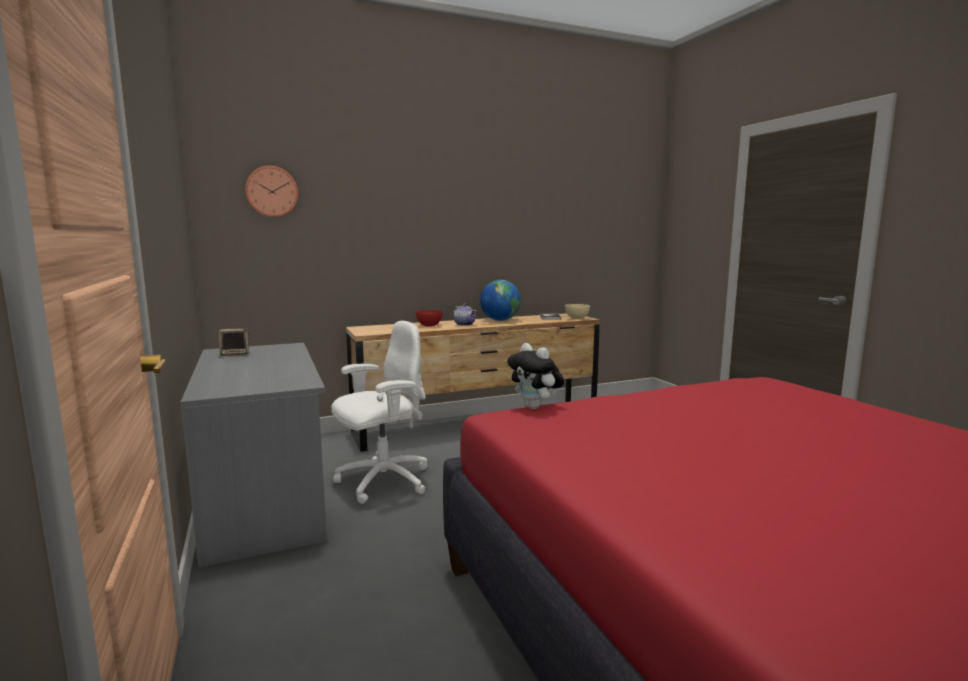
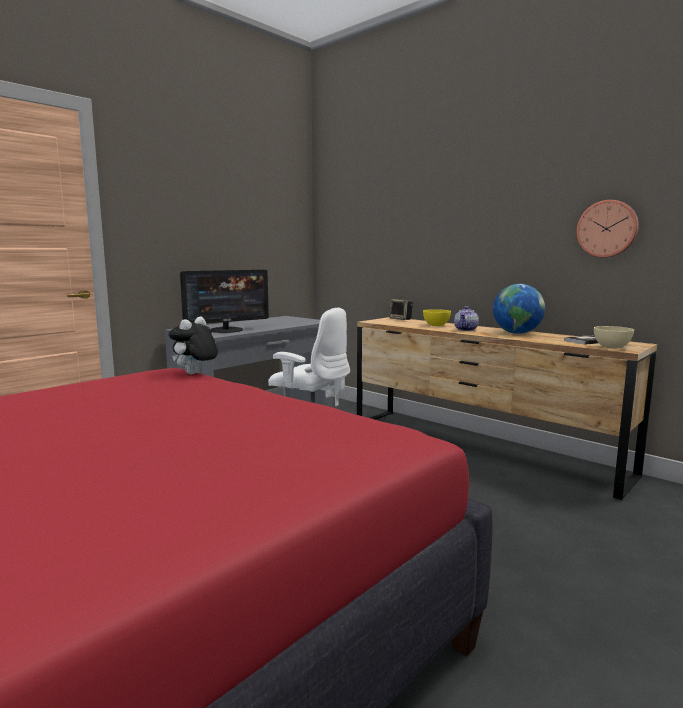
camera: 65 degrees right, 0 degrees up
speaker [218,328,250,356] -> speaker moved to [389,299,413,320]
wall clock [245,166,299,217] -> wall clock moved to [576,200,639,258]
red bowl [416,310,443,327] -> yellow bowl [423,309,451,326]
none -> monitor [180,270,269,333]

